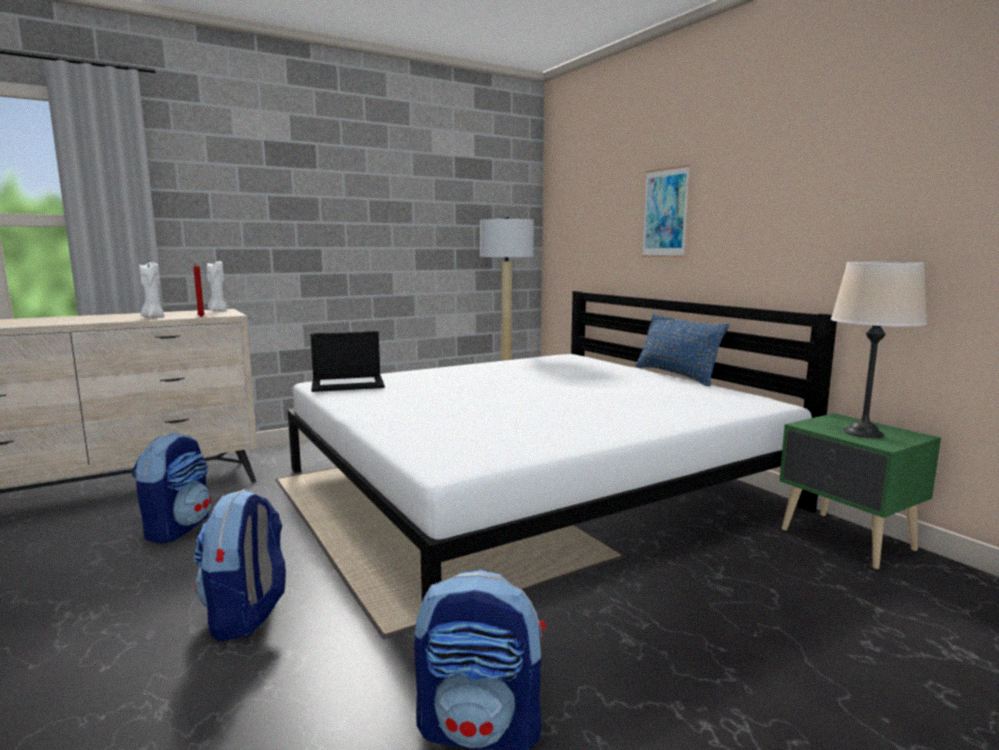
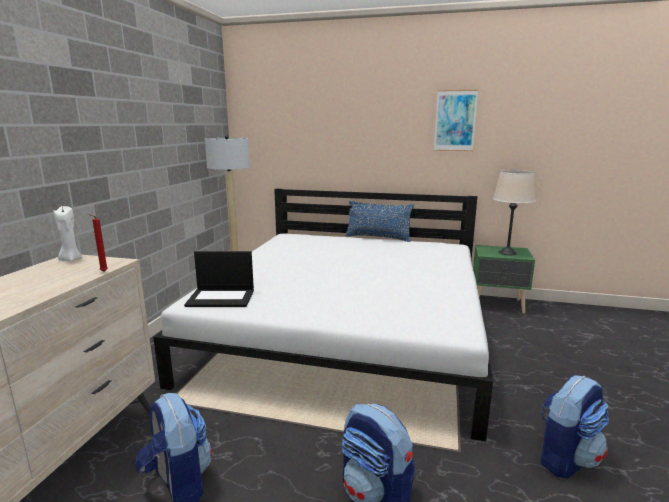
camera: 45 degrees left, 5 degrees up
white candle [139,262,165,317] -> none
laptop [310,331,385,392] -> laptop turned 60 degrees clockwise [184,251,254,307]
picture [642,165,690,257] -> picture moved to [434,90,478,151]

